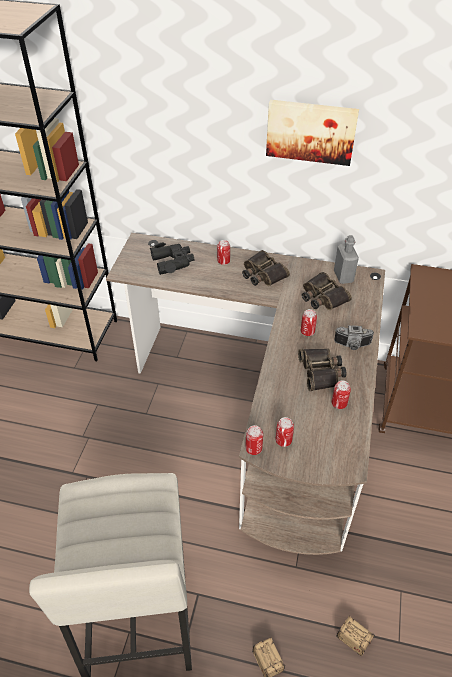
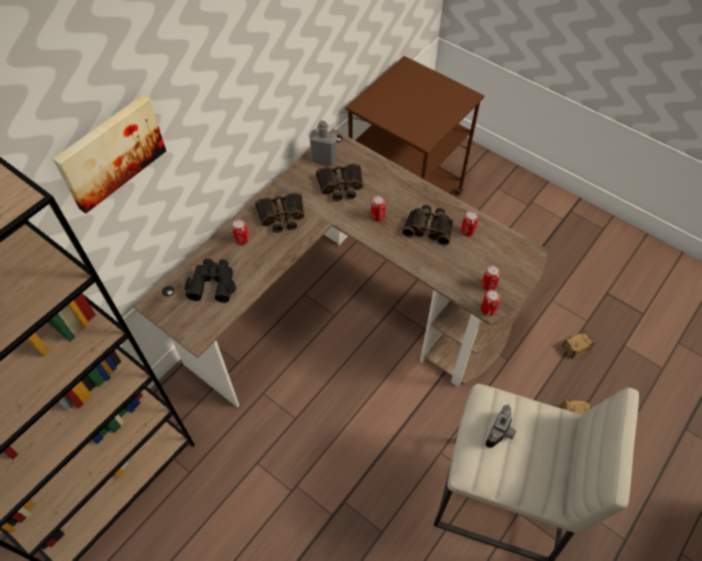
camera: 65 degrees left, 10 degrees up
picture [266,100,359,166] -> picture moved to [53,95,166,214]
camera [334,325,374,350] -> camera moved to [485,405,516,448]

